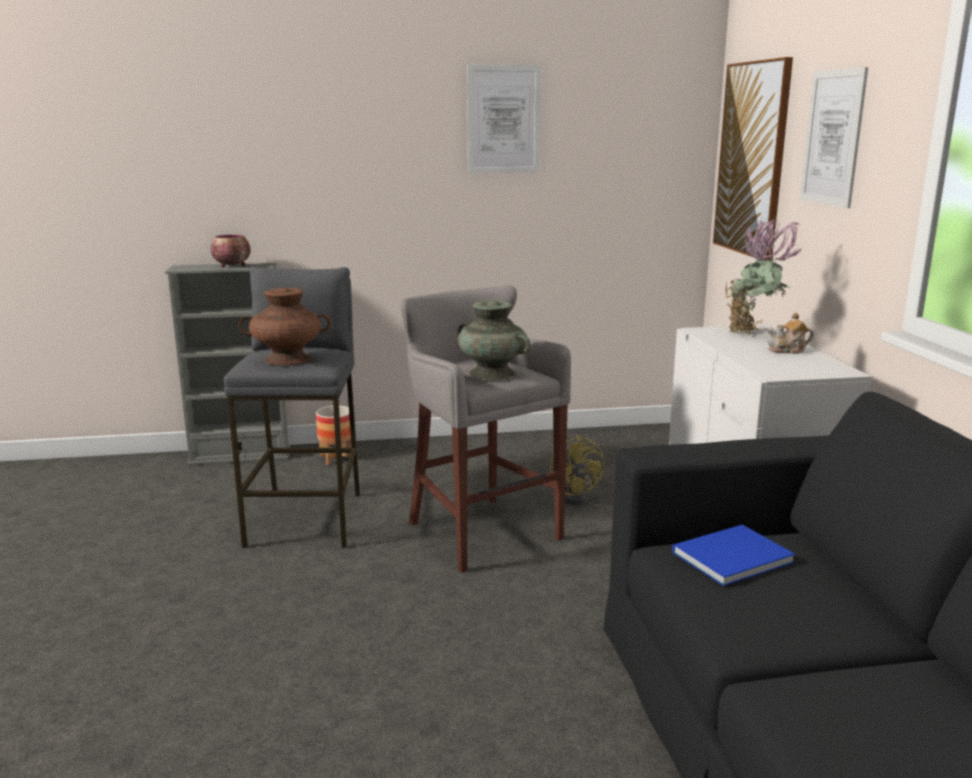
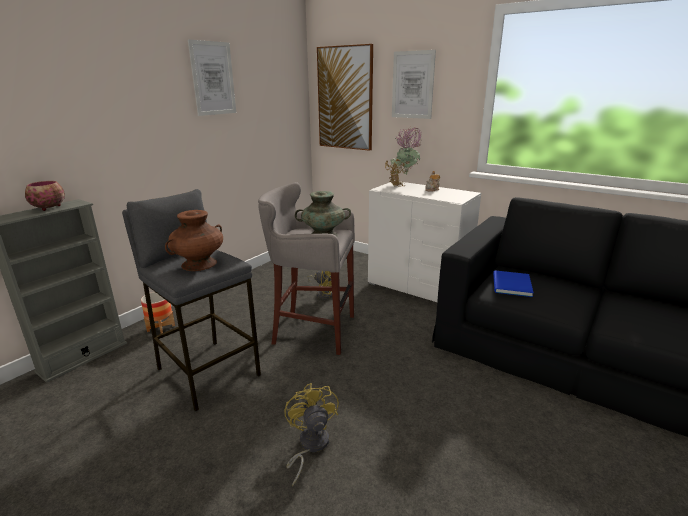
camera: 45 degrees left, 5 degrees up
none -> yellow fan [284,383,339,486]

